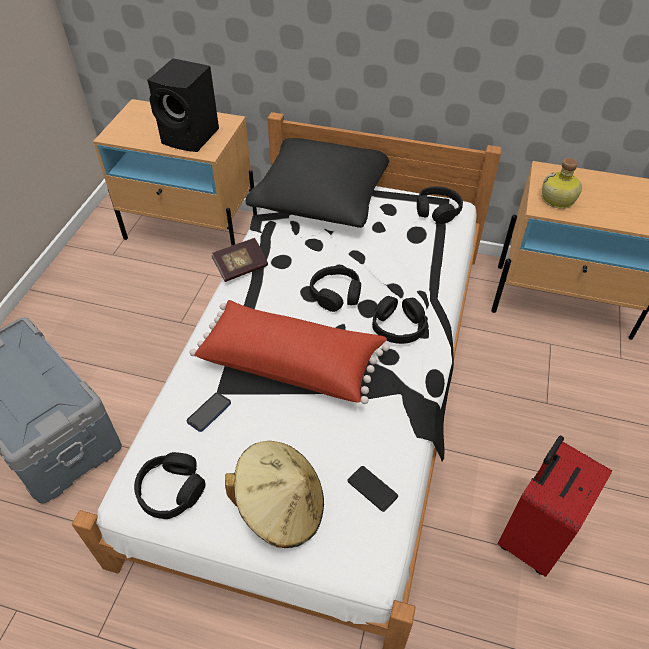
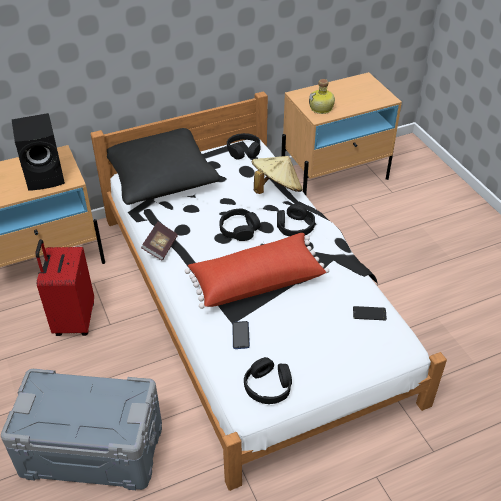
camera: 40 degrees left, 5 degrees down
beige hat [225,441,324,548] -> beige hat moved to [252,156,302,194]
red suitcase [497,436,612,577] -> red suitcase moved to [35,239,94,336]

